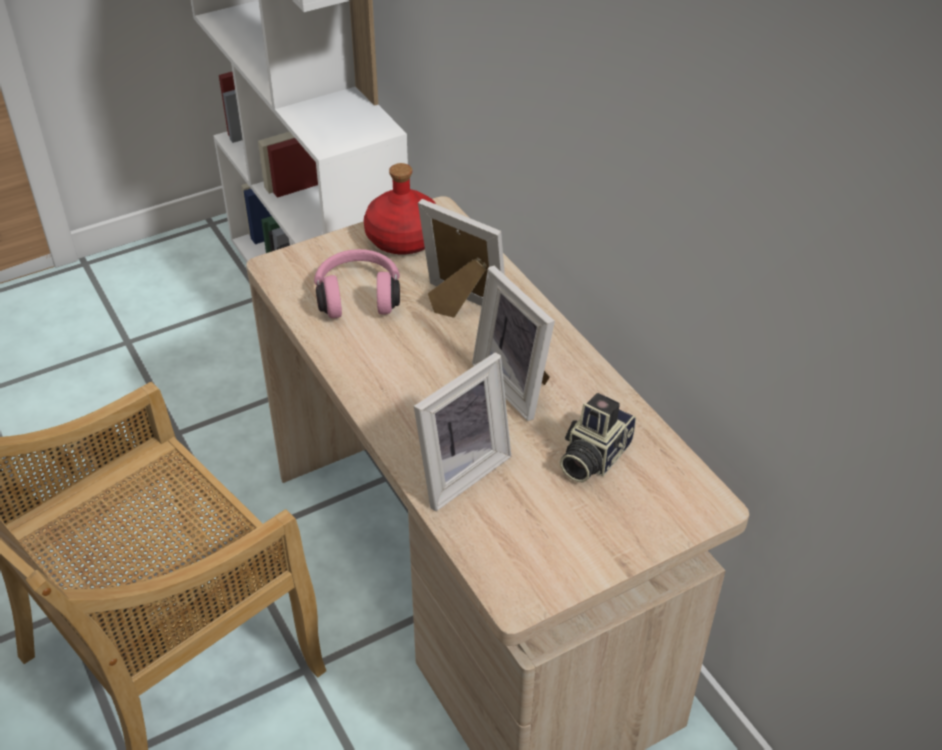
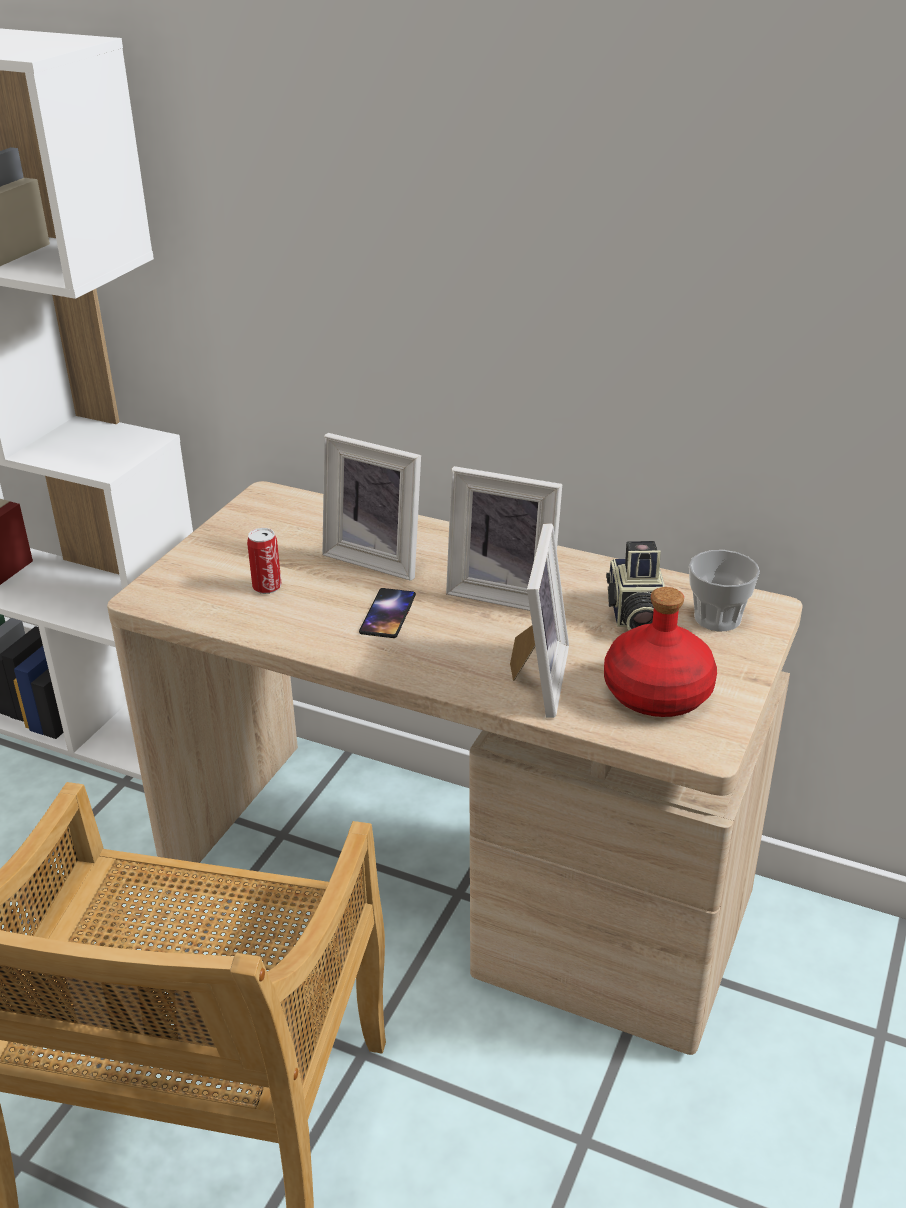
camera: 35 degrees left, 10 degrees down
pink headphones [314,249,400,318] -> can [247,528,282,594]
red bottle [364,163,437,254] -> red bottle moved to [604,587,717,717]
picture frame [418,199,505,318] -> picture frame turned 150 degrees counterclockwise [322,433,421,581]
none -> phone [359,588,416,638]
none -> cup [689,550,760,631]

